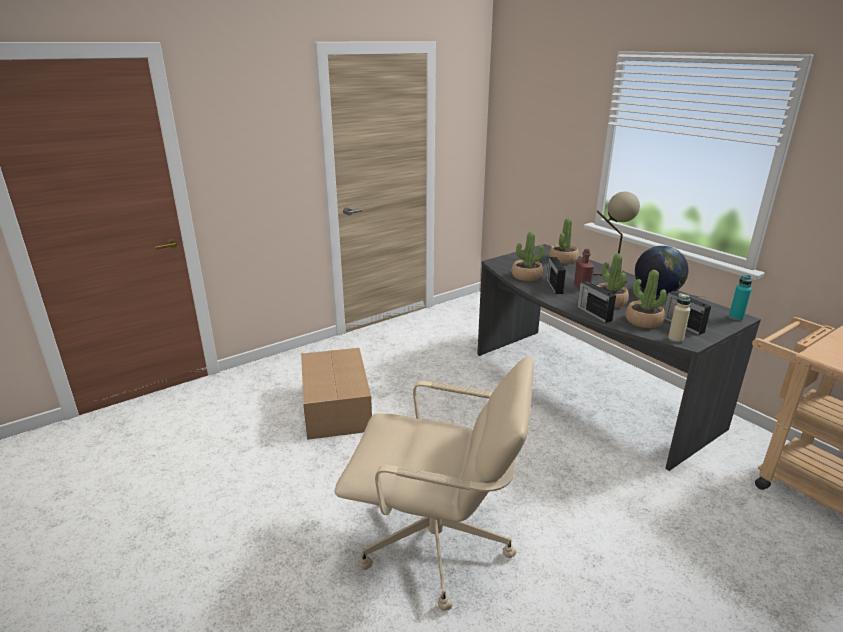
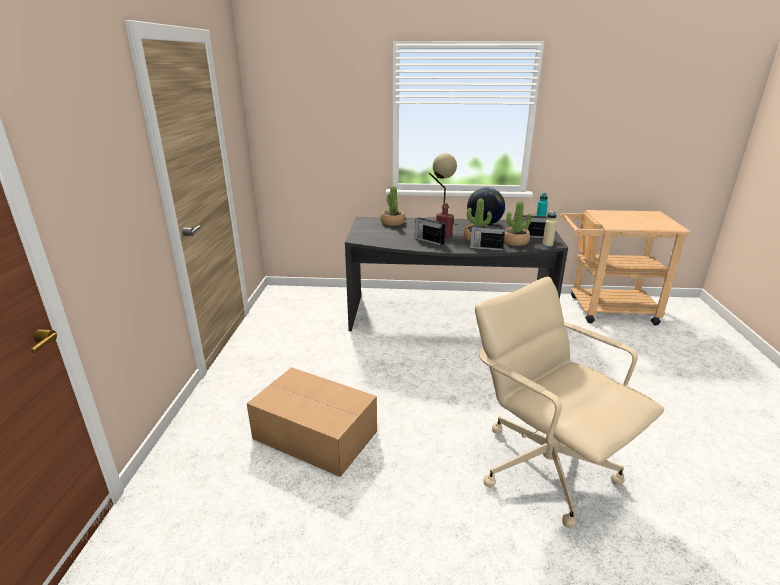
camera: 50 degrees left, 0 degrees up
beige office chair [335,356,534,611] -> beige office chair turned 90 degrees counterclockwise [475,277,664,528]
potted plant [512,232,544,281] -> none

